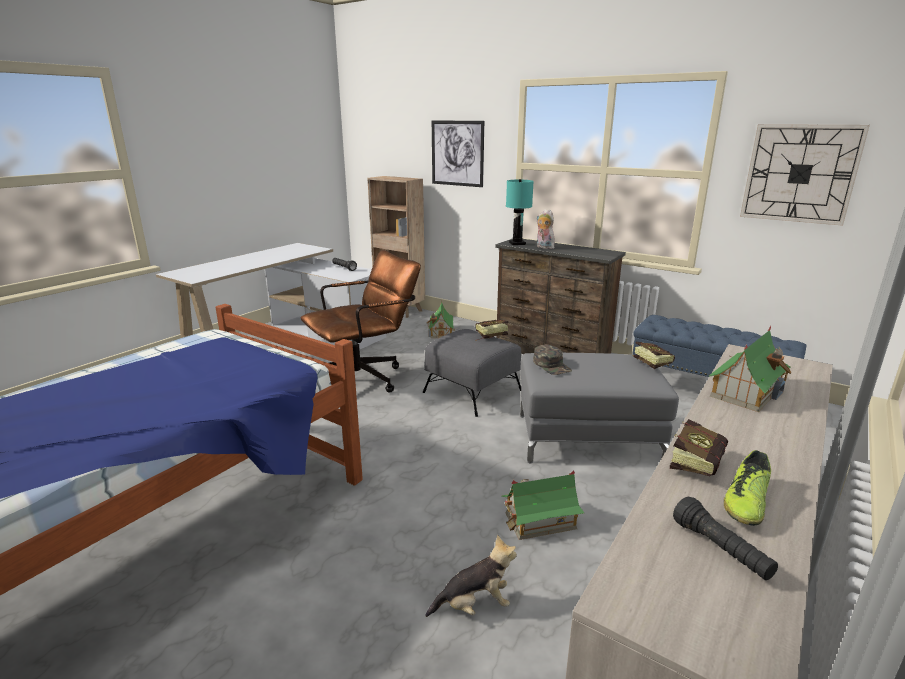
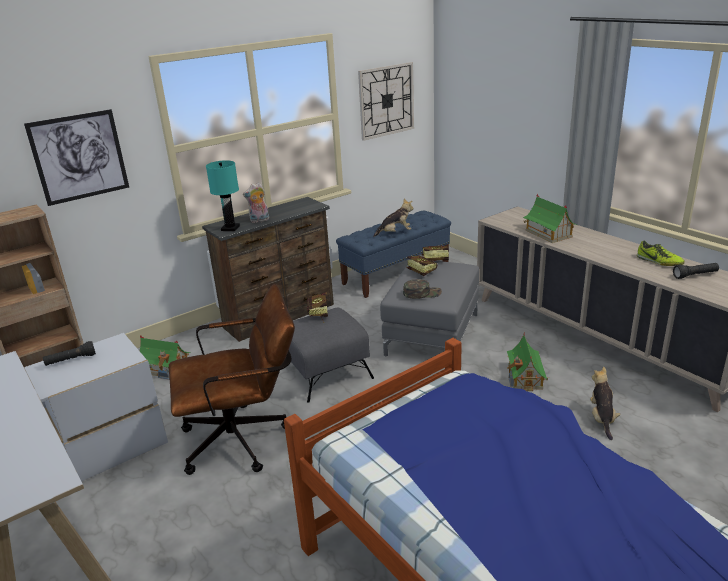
camera: 70 degrees left, 5 degrees up
brown office chair [301,250,421,393] -> brown office chair turned 90 degrees clockwise [169,284,295,475]
book [670,419,728,476] -> book moved to [406,256,437,276]
none -> plush toy [373,198,414,237]

